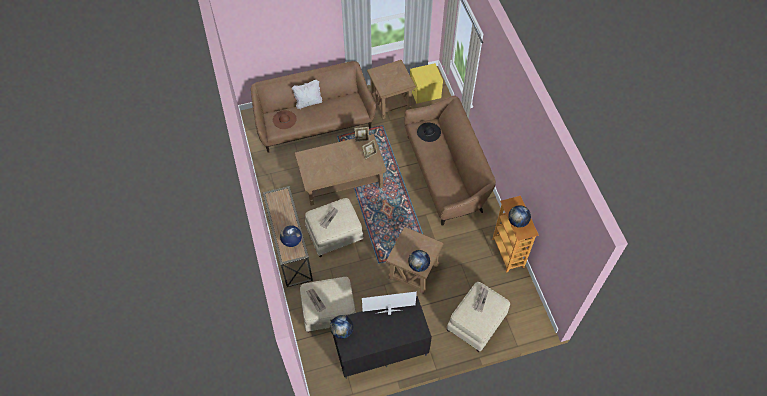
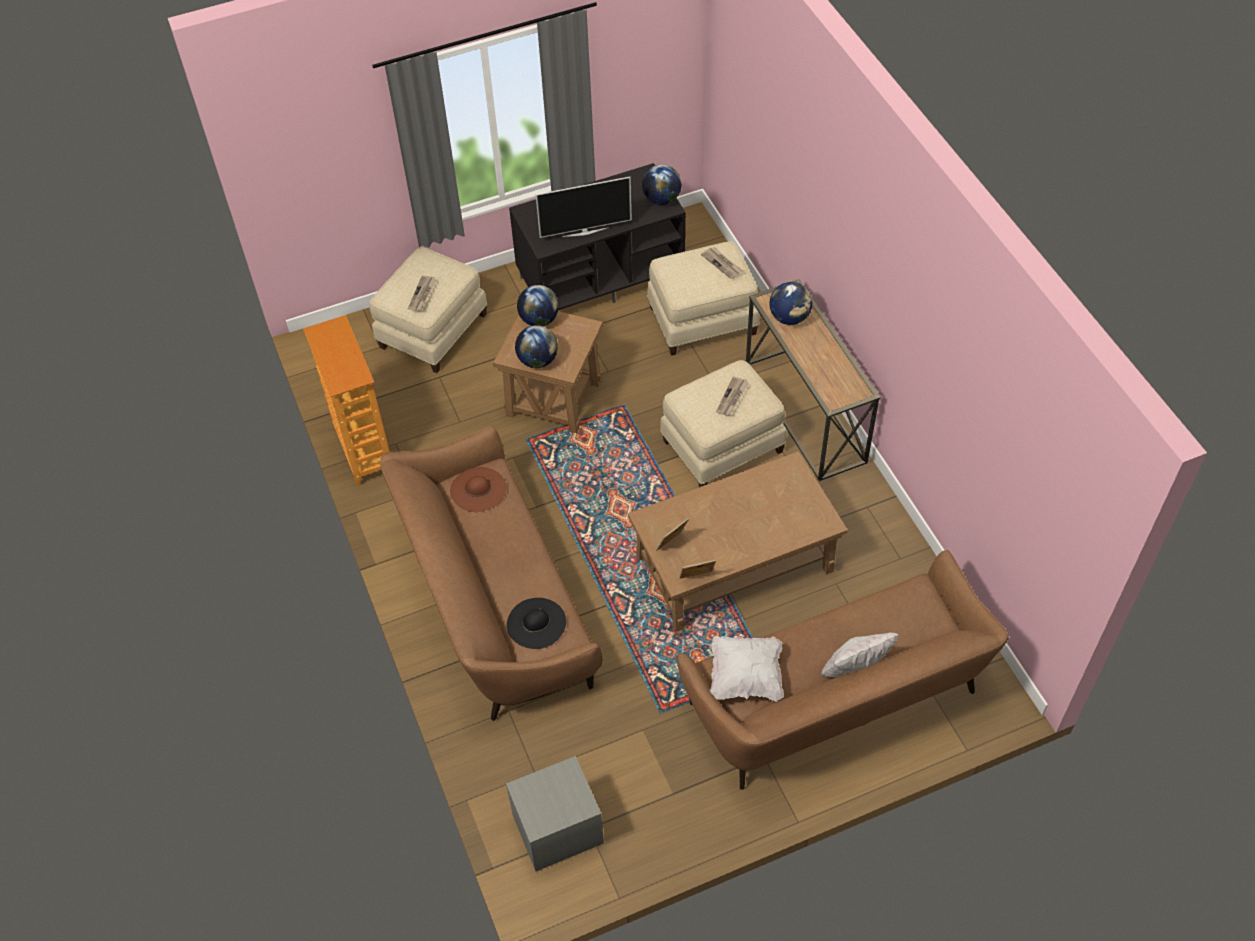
camera: 175 degrees right, 5 degrees down
brown hat [273,110,297,129] -> brown hat moved to [450,467,506,512]
brown side table [367,60,416,119] -> none
yellow nightstand [410,63,443,104] -> grey nightstand [506,756,604,872]
globe [508,205,531,228] -> globe moved to [515,325,558,368]
none -> white pillow [710,636,784,702]

